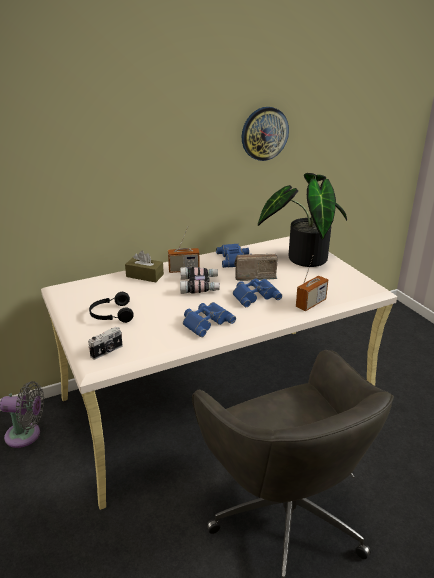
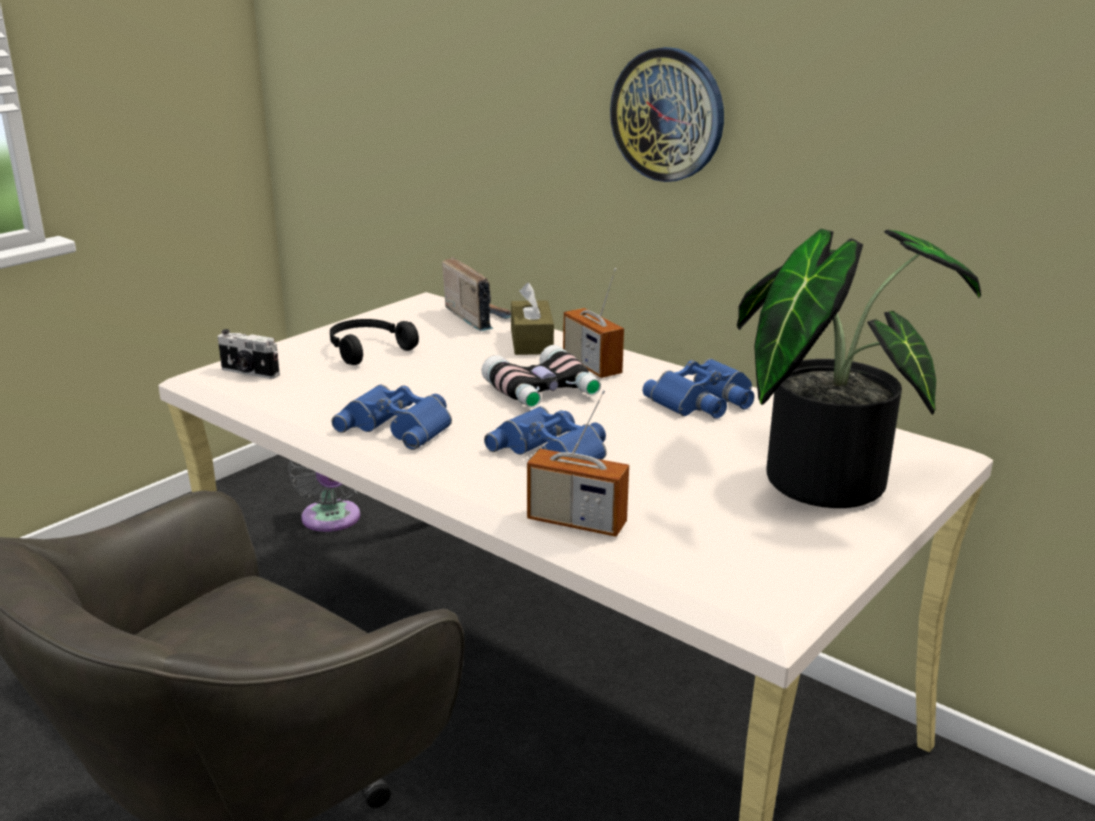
camera: 65 degrees right, 5 degrees down
radio [234,254,278,281] -> radio moved to [442,257,511,331]
wall clock [242,107,289,161] -> wall clock moved to [610,47,724,182]

